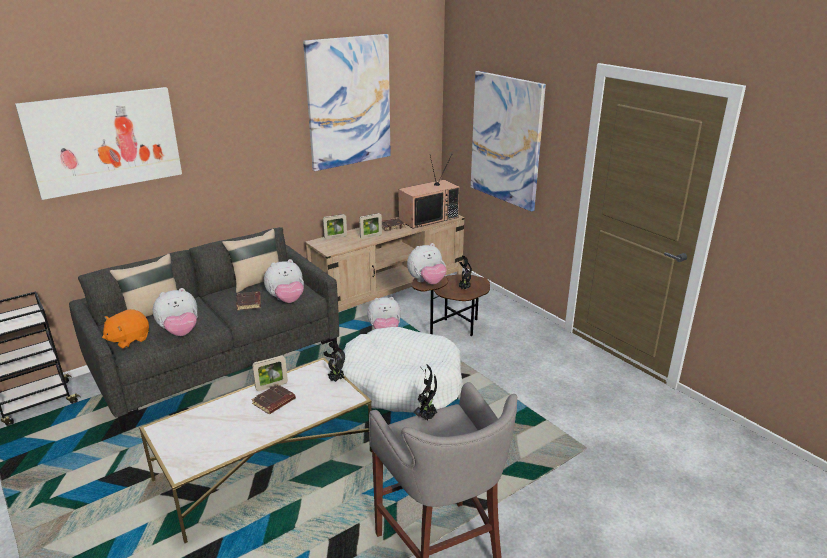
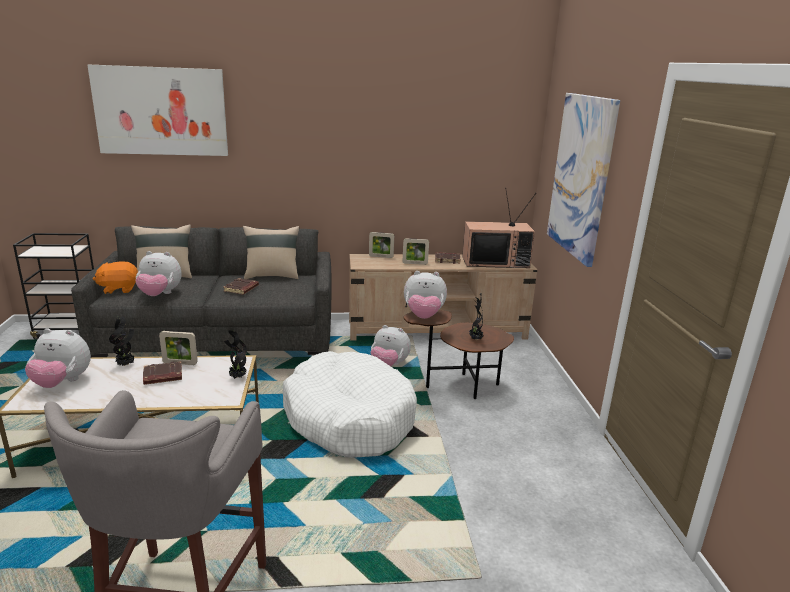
camera: 30 degrees right, 5 degrees down
plush toy [264,259,304,303] -> plush toy moved to [25,328,91,388]
picture [303,34,391,171] -> none
potted plant [414,364,437,420] -> potted plant moved to [109,316,134,366]

